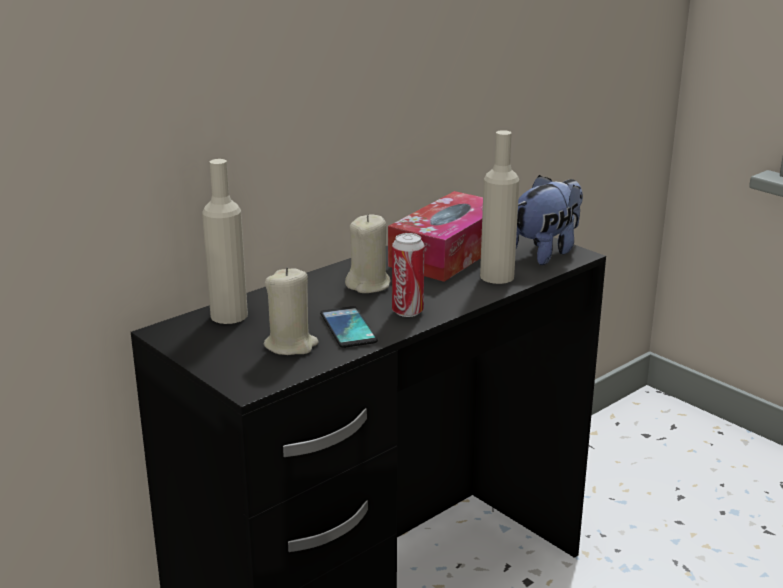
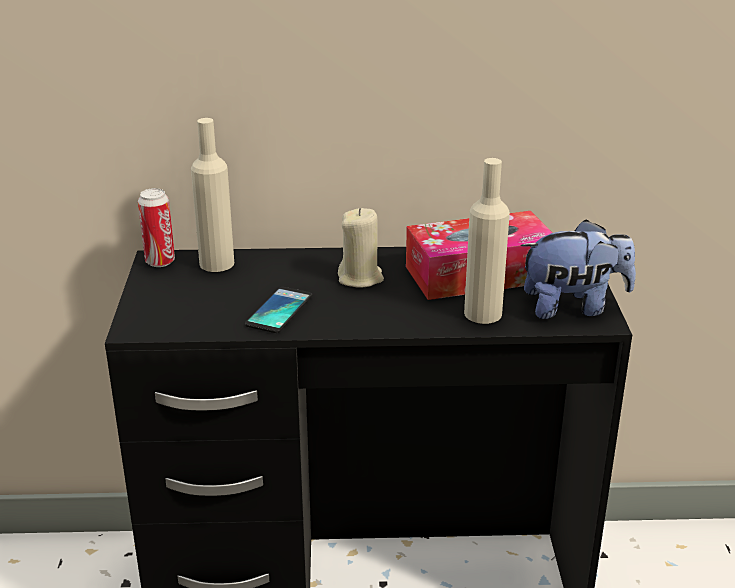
camera: 40 degrees right, 5 degrees up
beige candle [264,267,319,355] -> none
can [392,233,424,317] -> can moved to [138,188,175,267]

